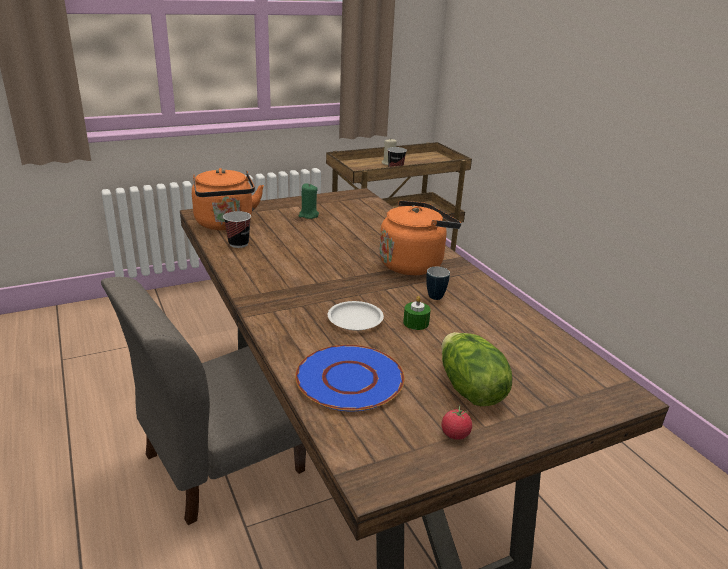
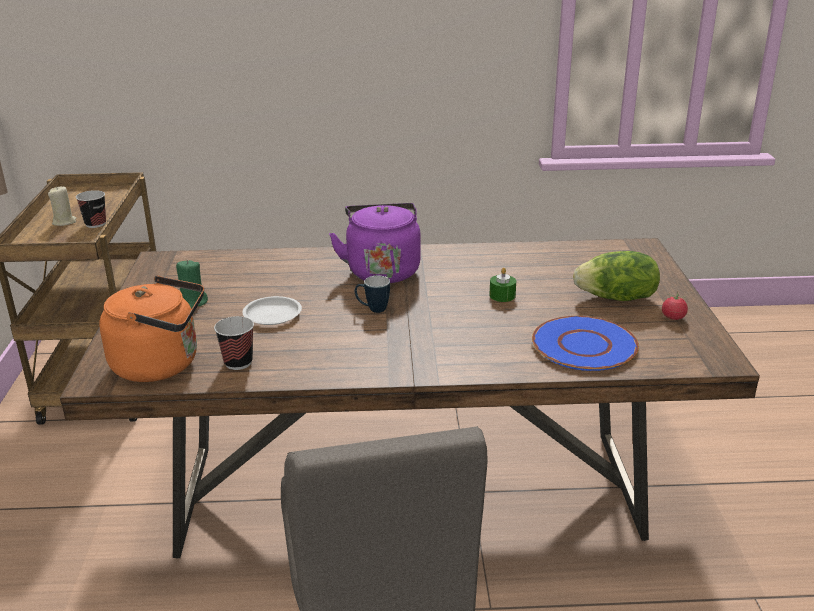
camera: 65 degrees left, 0 degrees up
white plate [328,301,384,331] -> white plate moved to [243,296,302,325]
orange kettle [379,200,461,275] -> purple kettle [329,203,421,283]
mug [426,267,450,300] -> mug moved to [355,276,390,313]

